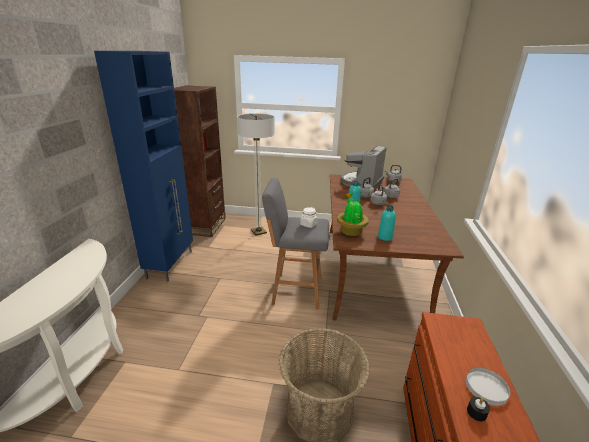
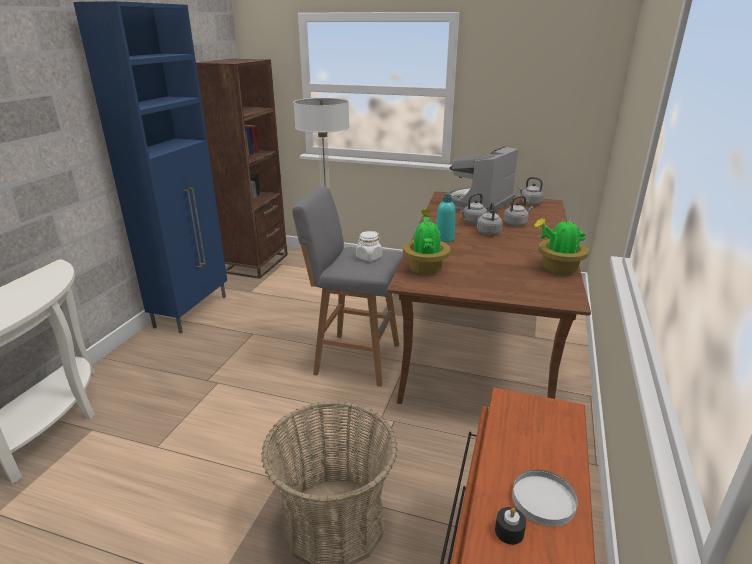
camera: 10 degrees right, 0 degrees up
turquoise bottle [378,205,396,241] -> none
none -> potted plant [534,218,589,274]

